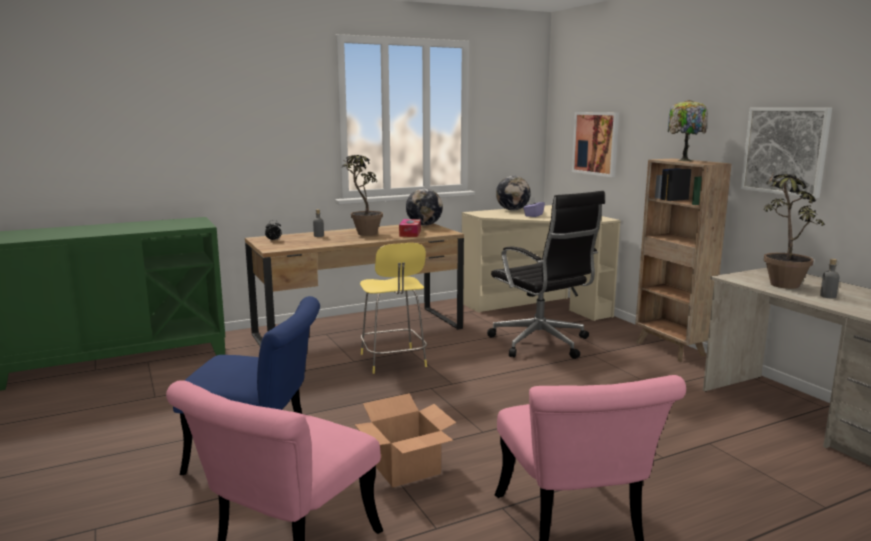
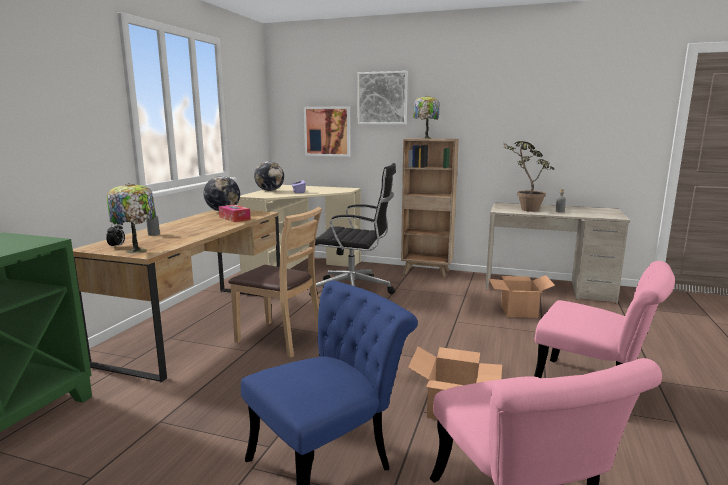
camera: 45 degrees left, 0 degrees up
potted plant [341,155,383,236] -> none
yellow stool [360,243,427,374] -> brown chair [228,207,322,358]
picture [741,108,832,199] -> picture moved to [357,71,408,125]
none -> table lamp [107,183,156,254]
none -> cardboard box [489,275,555,318]

